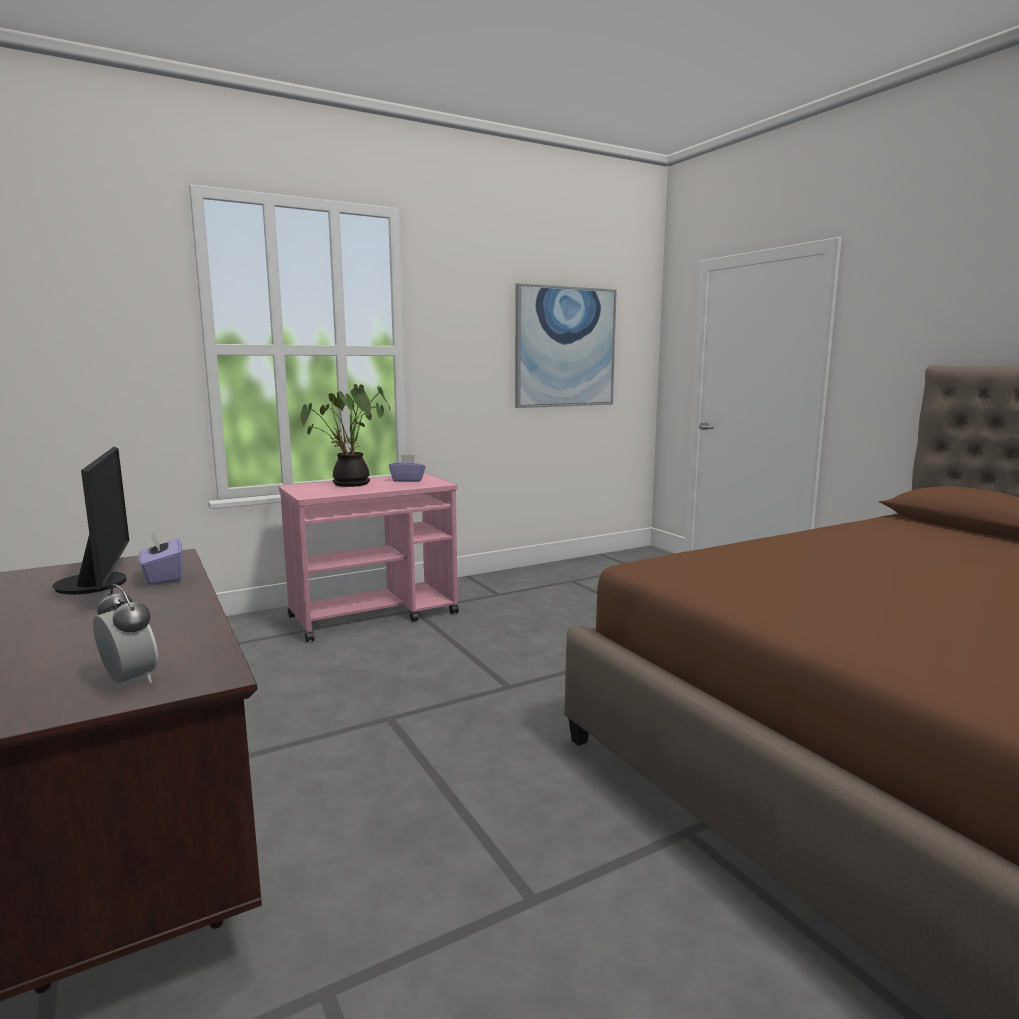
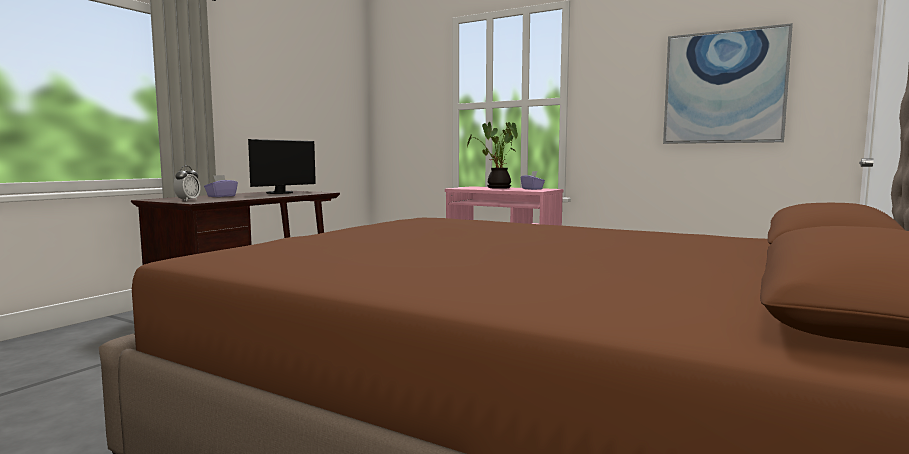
camera: 60 degrees right, 5 degrees down
purple tissue box [139,532,183,585] -> purple tissue box moved to [204,175,238,197]

